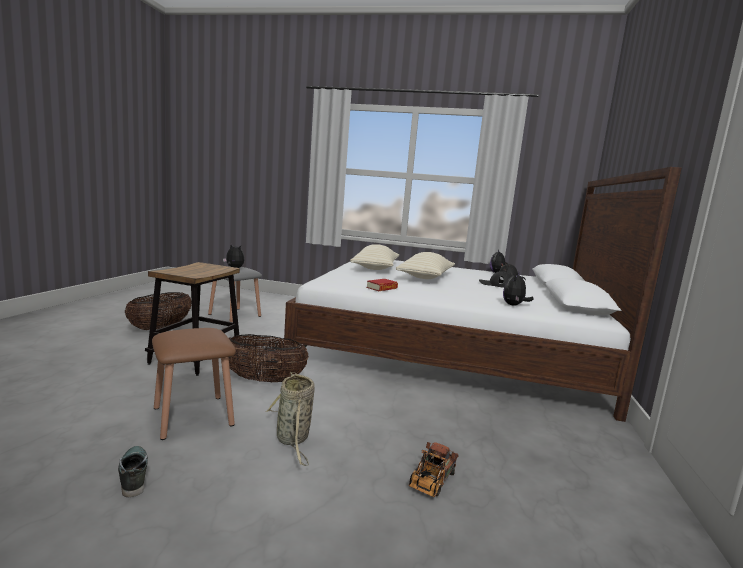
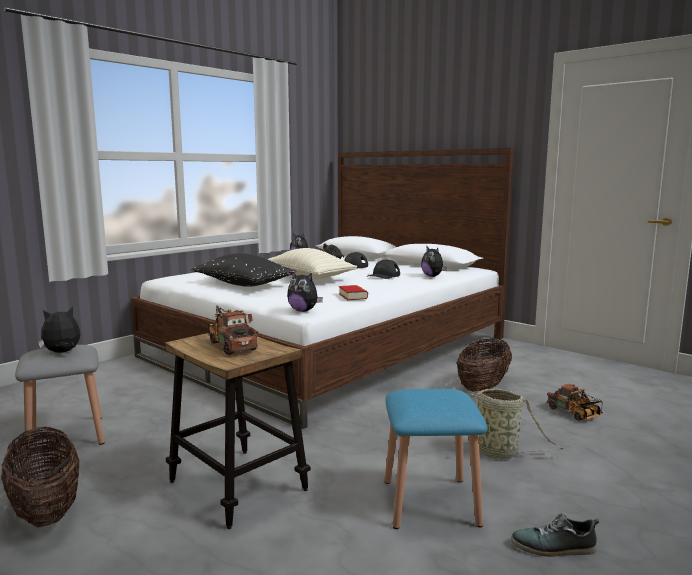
camera: 60 degrees left, 0 degrees up
brown stool [152,328,236,440] -> blue stool [384,389,487,529]
basket [229,334,309,382] -> basket moved to [457,338,512,392]
beige pillow [350,244,399,270] -> black pillow [191,253,296,287]
none -> toy truck [208,305,259,355]
none -> plush toy [287,272,323,312]
none -> black cap [368,259,400,279]

